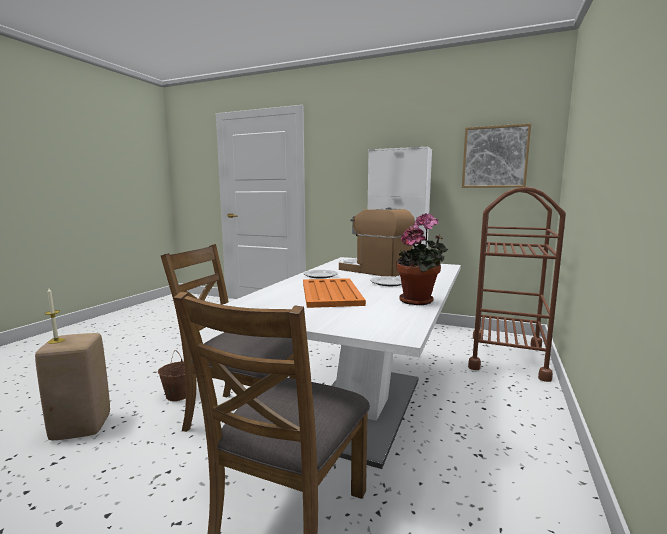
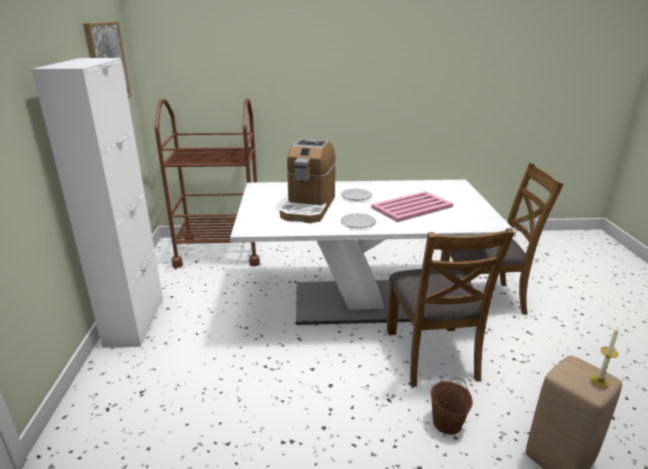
camera: 115 degrees left, 15 degrees up
orange tray [303,278,366,308] -> pink tray [371,191,453,222]
potted plant [396,213,448,305] -> none

